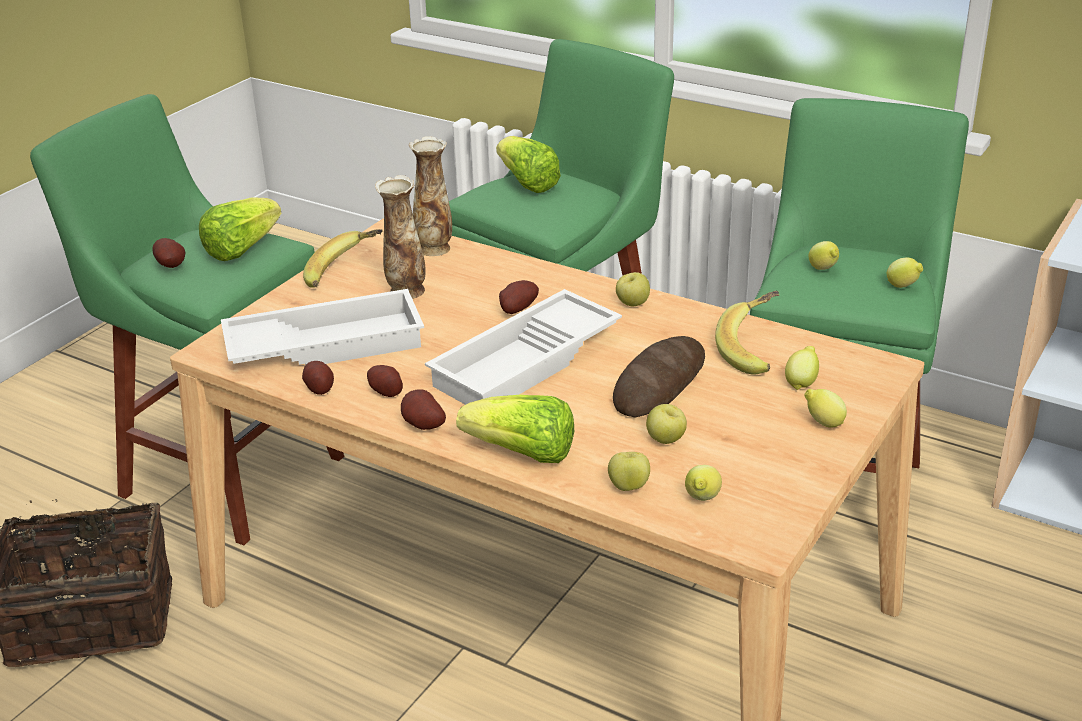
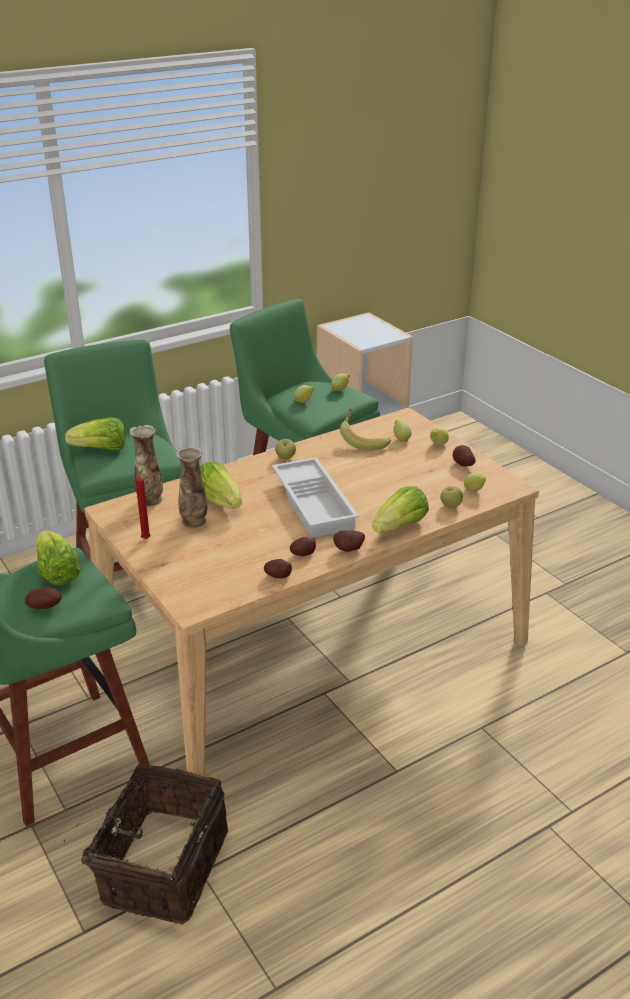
camera: 65 degrees left, 0 degrees up
white tray [221,289,424,365] -> none
banana [303,229,383,288] -> red candle [135,469,151,539]
potato [499,280,539,314] -> potato moved to [453,445,476,467]
bread [613,336,705,418] -> none
apple [646,404,687,444] -> none
none -> lettuce [200,462,242,509]

